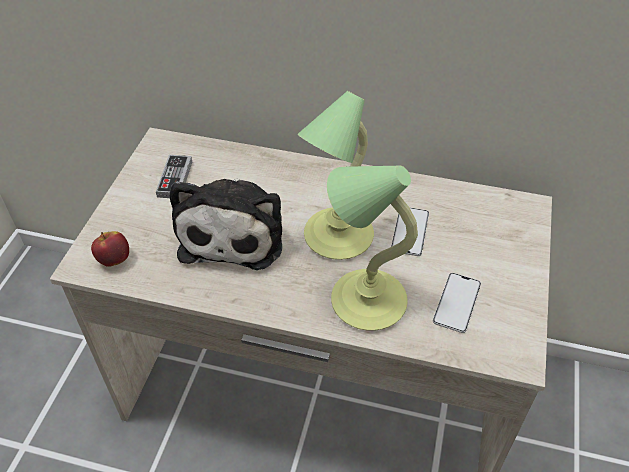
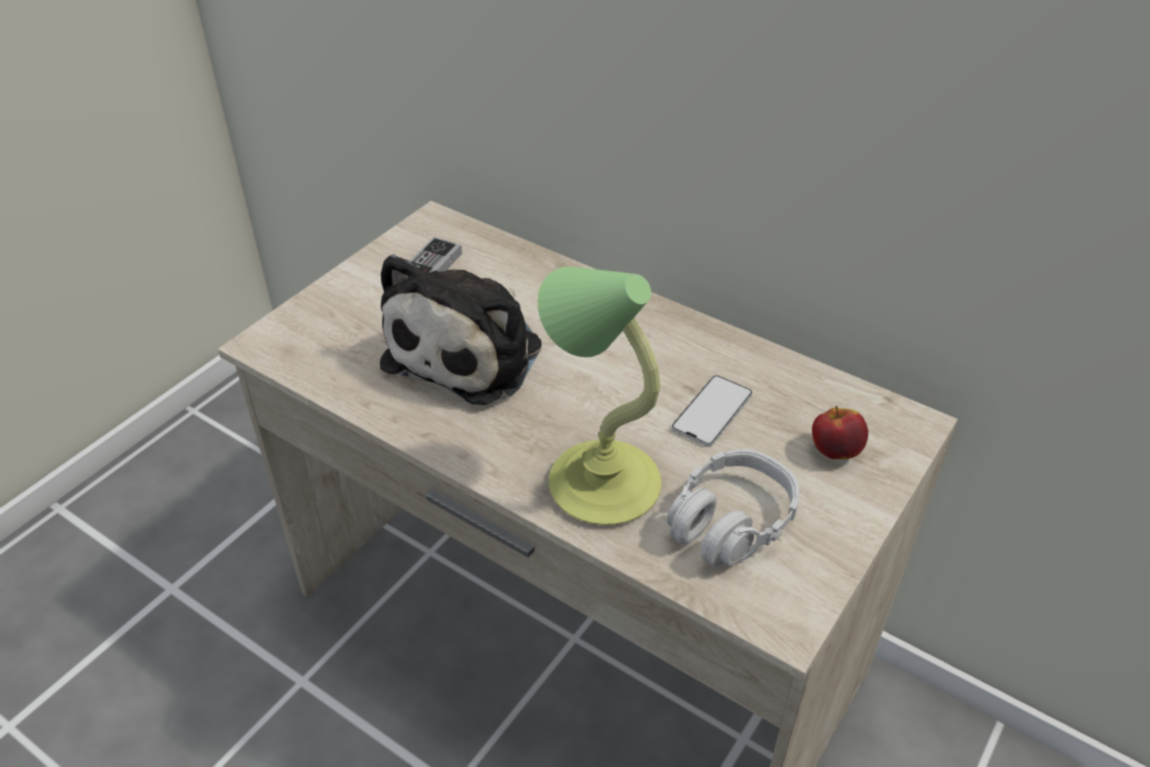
camera: 20 degrees right, 5 degrees down
apple [91,231,129,267] -> apple moved to [812,406,868,460]
table lamp [298,91,374,260] -> none
phone [433,273,481,333] -> grey headphones [667,449,800,567]

